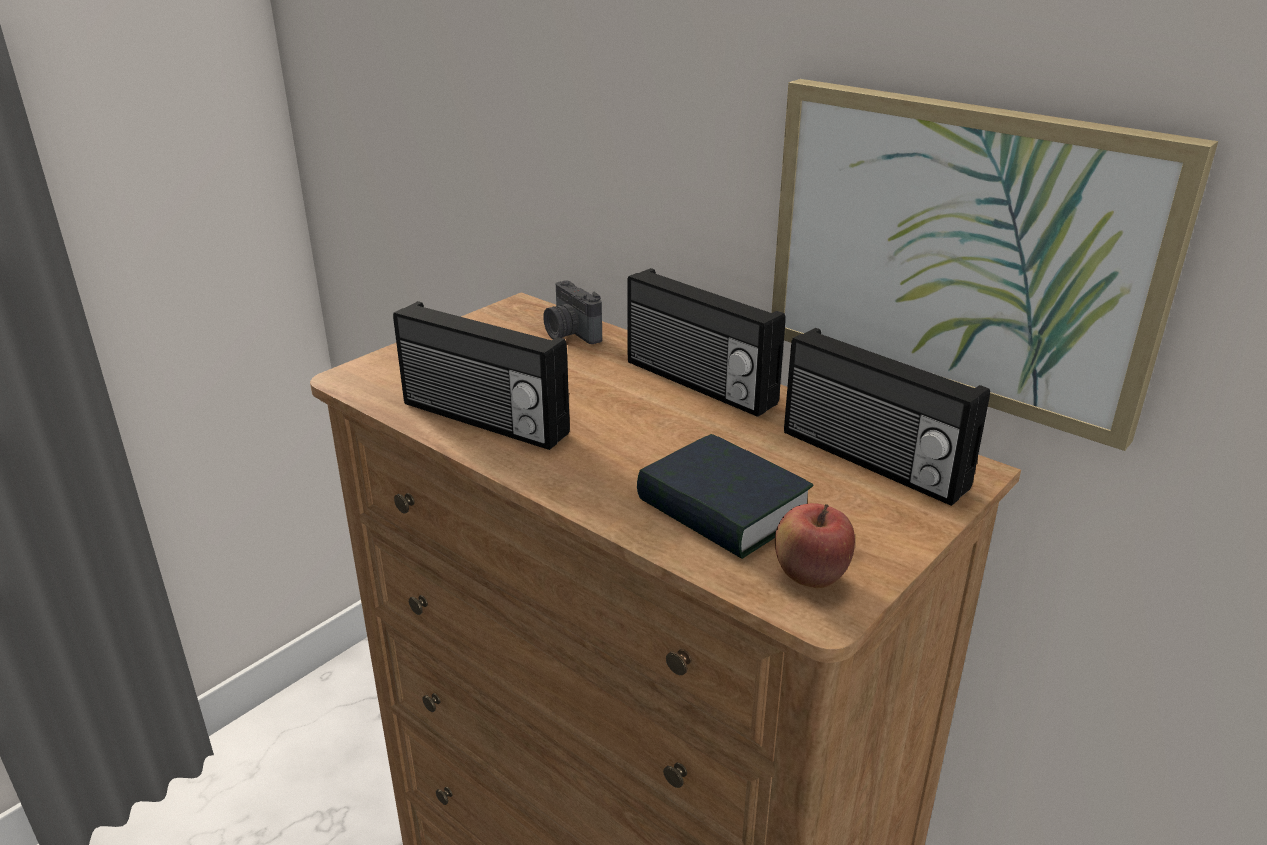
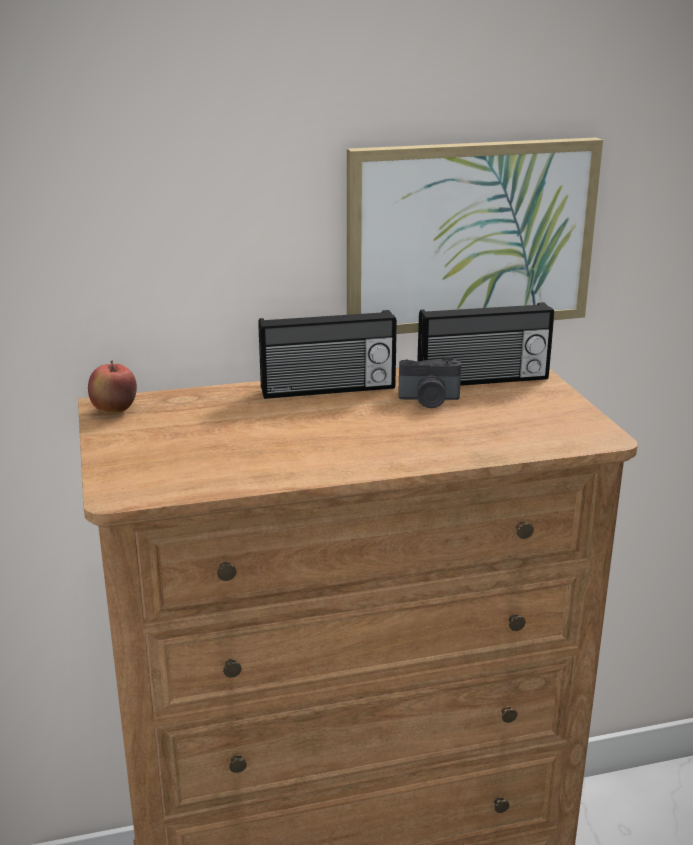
camera: 55 degrees left, 5 degrees down
radio [393,301,570,450] -> none
camera [543,280,602,344] -> camera moved to [398,357,461,408]
book [637,434,814,559] -> none
apple [775,503,855,588] -> apple moved to [88,361,137,413]

